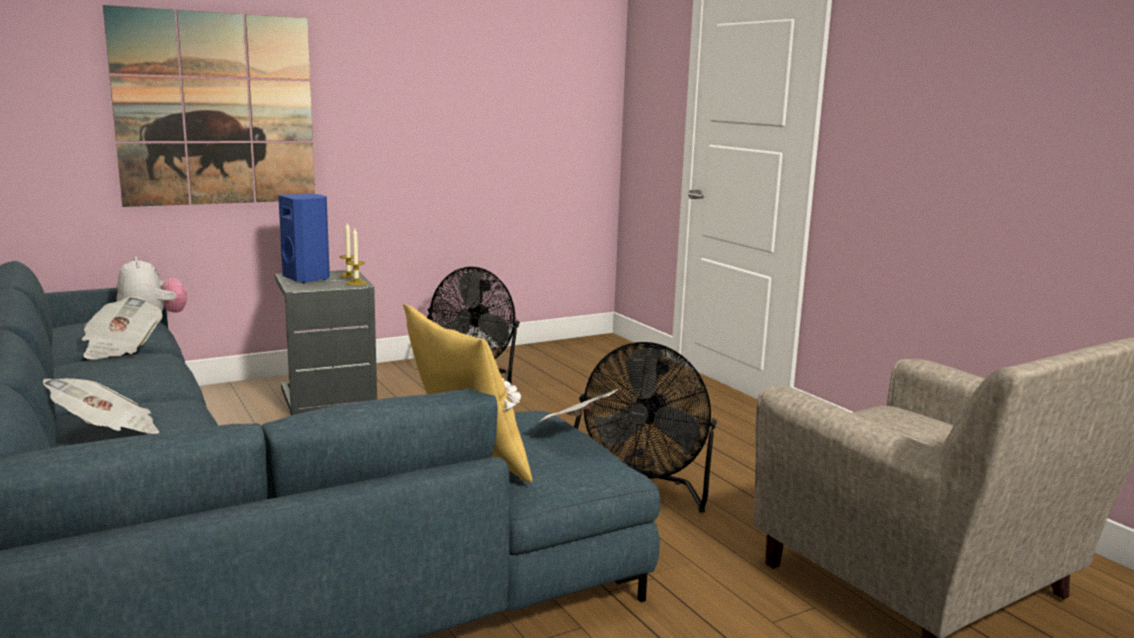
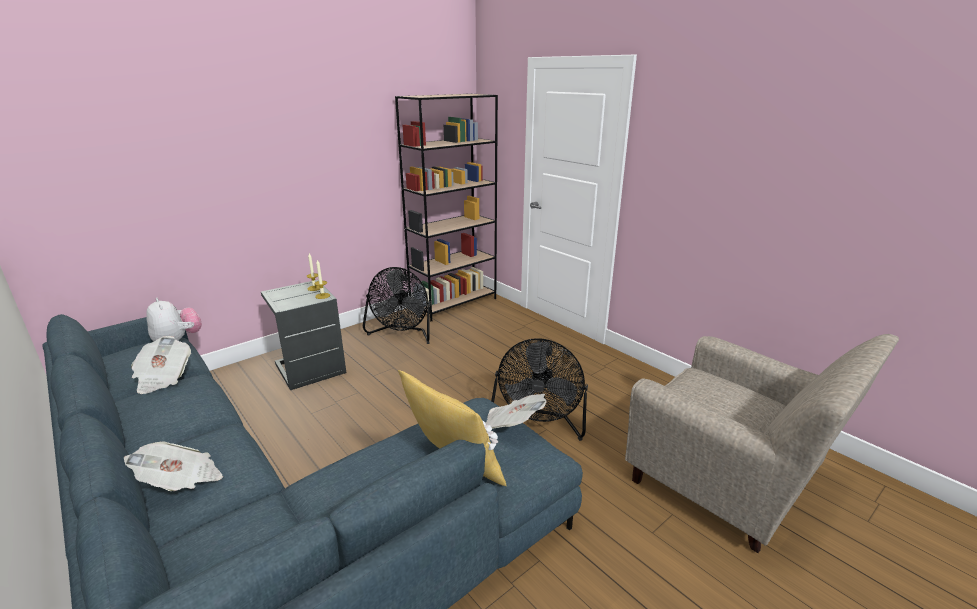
camera: 10 degrees left, 10 degrees up
picture [103,5,315,207] -> none
blue speaker [278,193,330,283] -> none
none -> beige bookcase [395,94,498,321]

